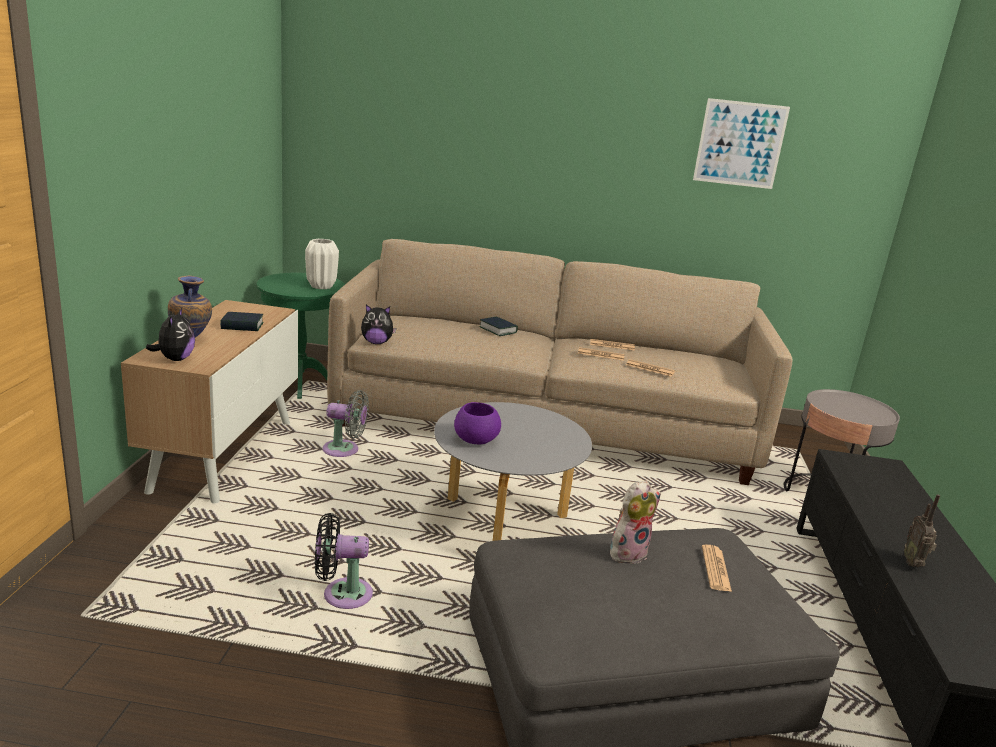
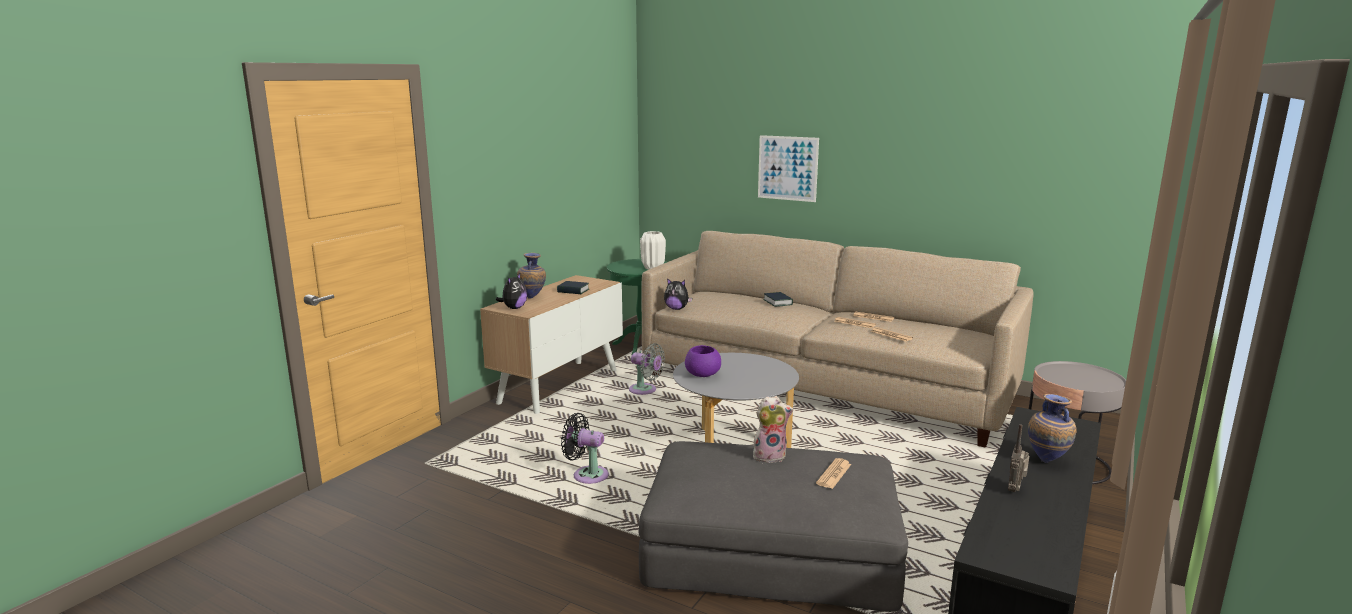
camera: 25 degrees right, 5 degrees down
picture [693,98,790,189] -> picture moved to [758,135,819,202]
none -> vase [1028,394,1077,463]

